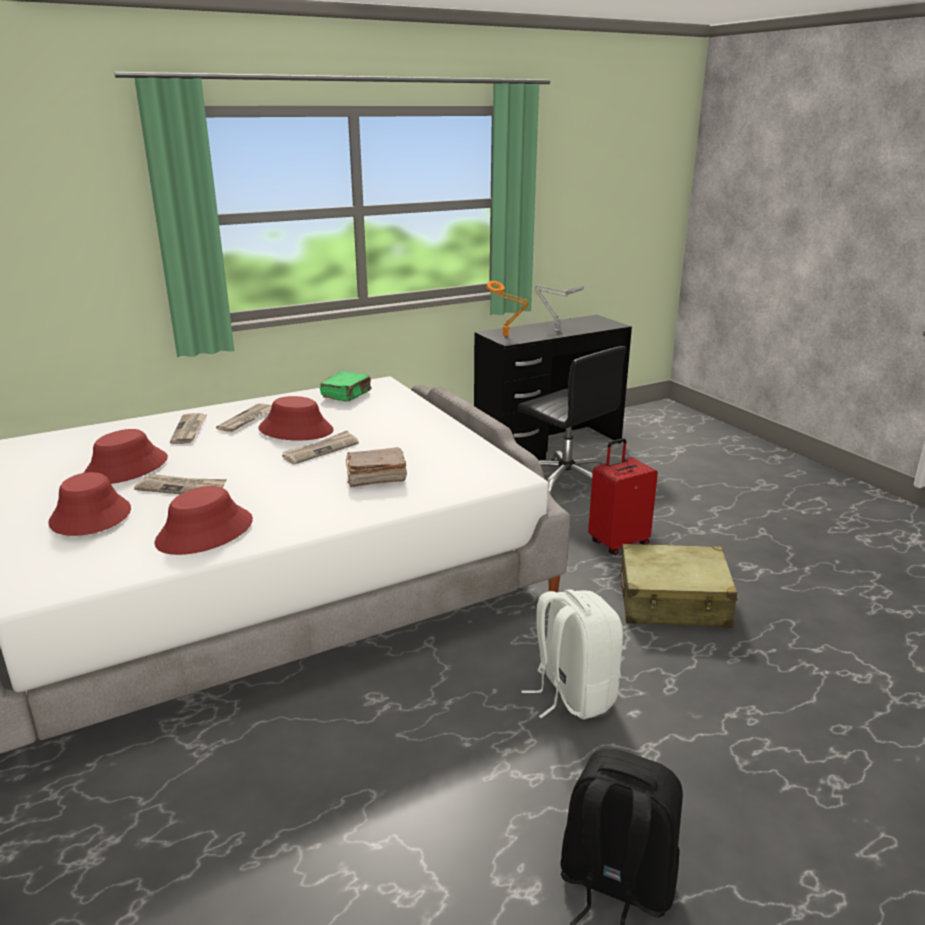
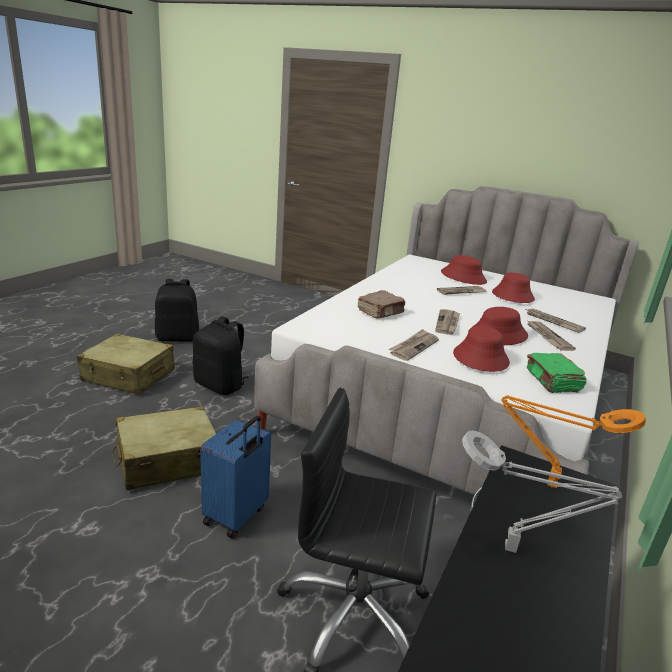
camera: 145 degrees right, 0 degrees up
red hat [154,486,253,555] -> red hat moved to [453,326,510,372]
white backpack [521,589,623,720] -> black backpack [193,316,248,395]
red suitcase [588,438,658,555] -> blue suitcase [200,416,271,539]
none -> beige suitcase [77,334,175,395]
none -> newspaper [388,329,439,361]

